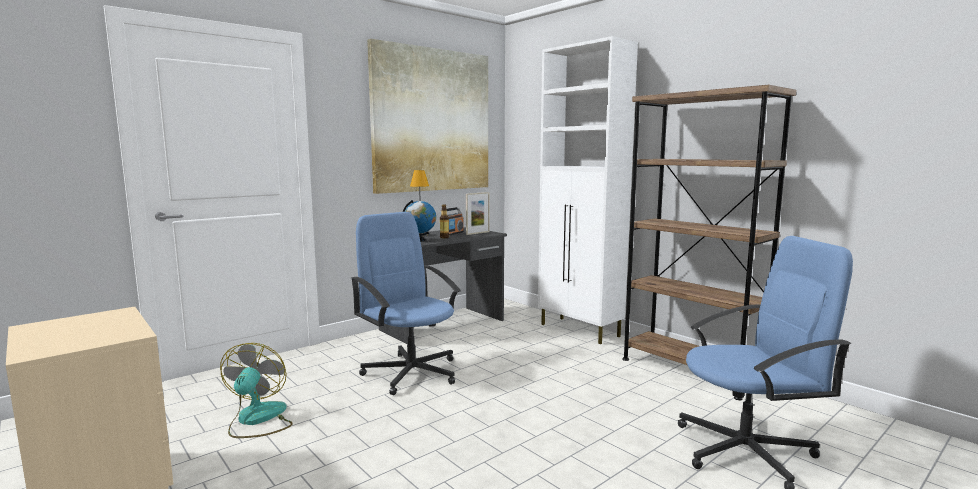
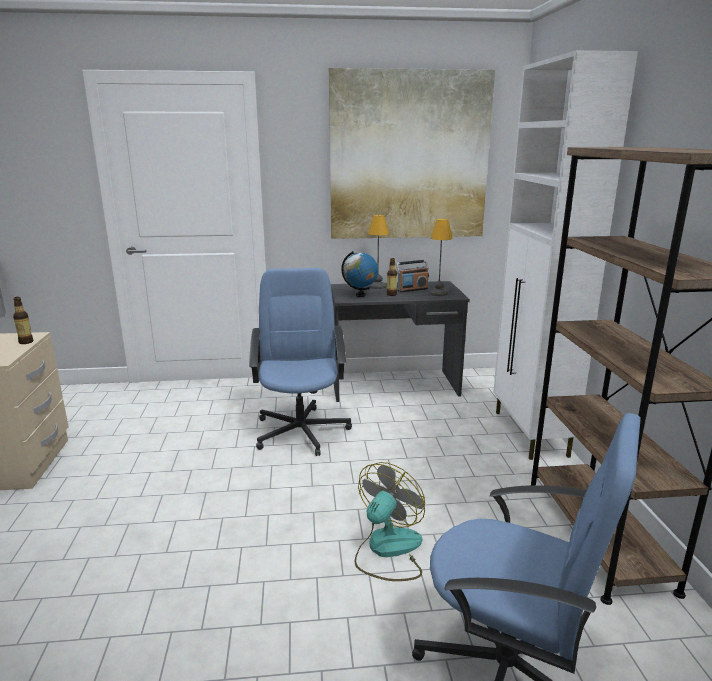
camera: 35 degrees right, 10 degrees up
fan [220,343,292,438] -> fan moved to [355,462,425,581]
picture frame [466,192,489,235] -> table lamp [430,219,453,296]
none -> bottle [13,297,33,344]

